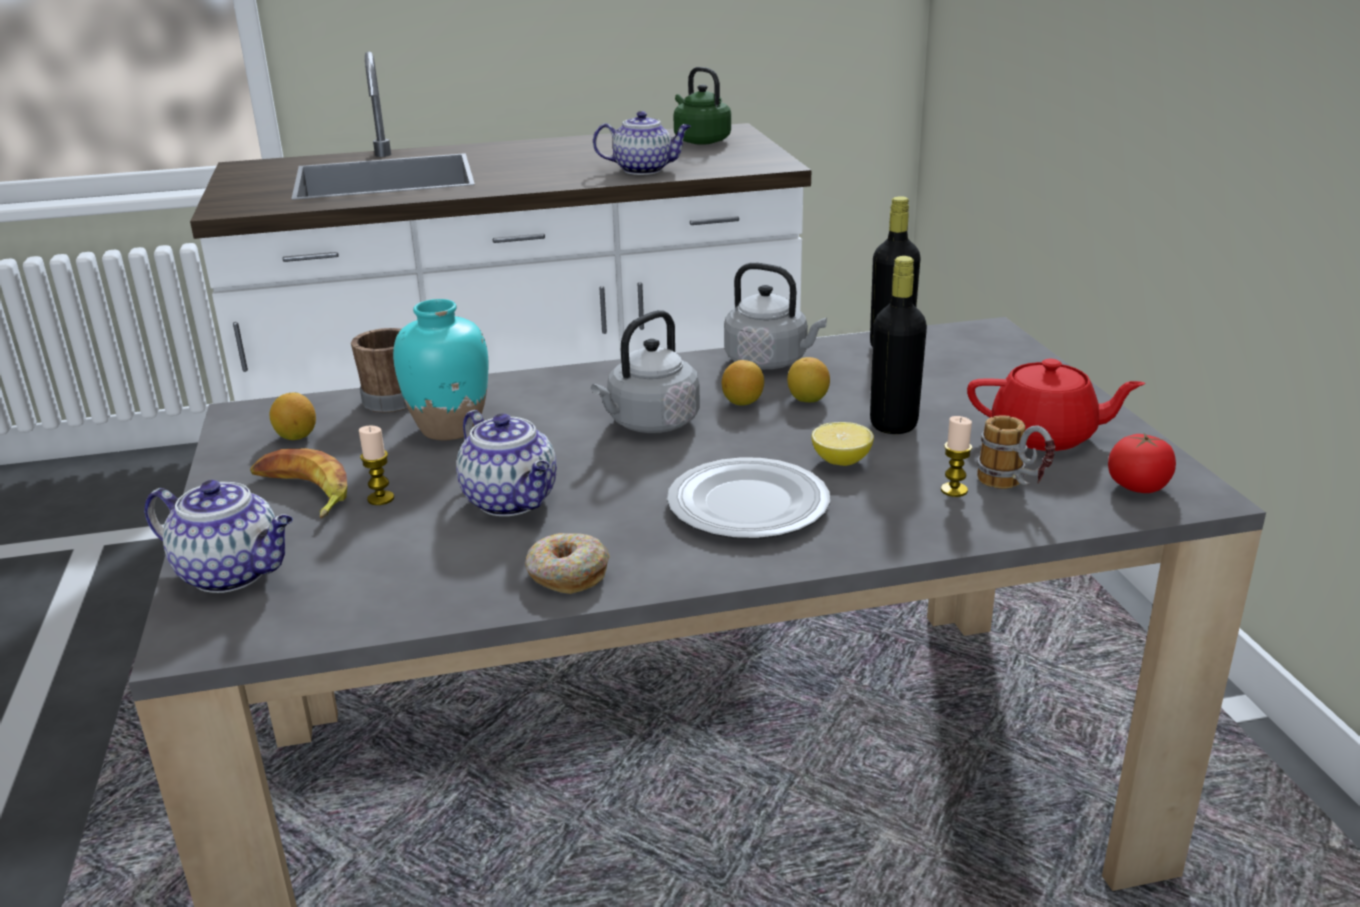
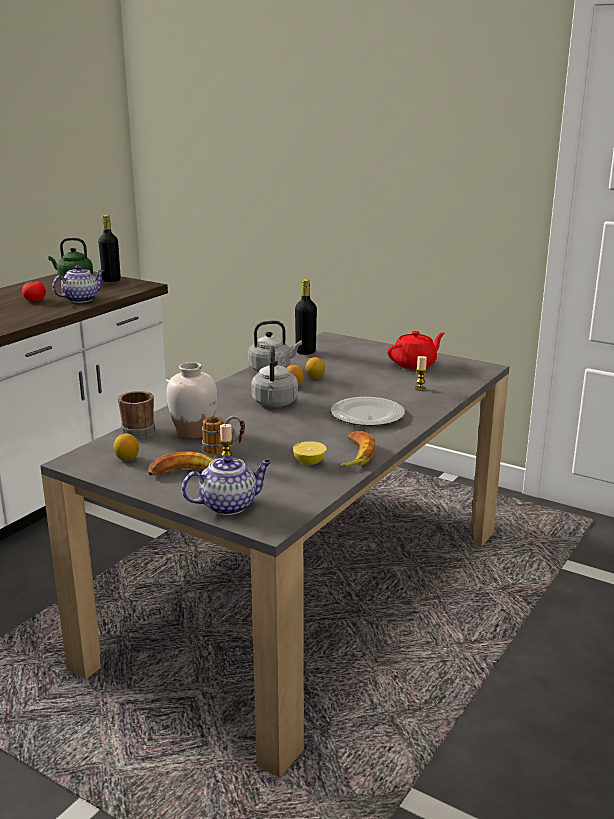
camera: 45 degrees left, 5 degrees down
turquoise vase [393,299,489,440] -> white vase [166,362,217,439]
teapot [456,410,557,516] -> none
donut [525,533,610,594] -> banana [340,431,376,467]
lemon [811,422,874,466] -> lemon moved to [293,441,327,465]
black bottle [870,256,927,434] -> black bottle moved to [98,215,121,282]
mug [977,415,1056,489] -> mug moved to [202,416,245,454]
tomato [1108,433,1176,493] -> tomato moved to [22,281,46,301]

